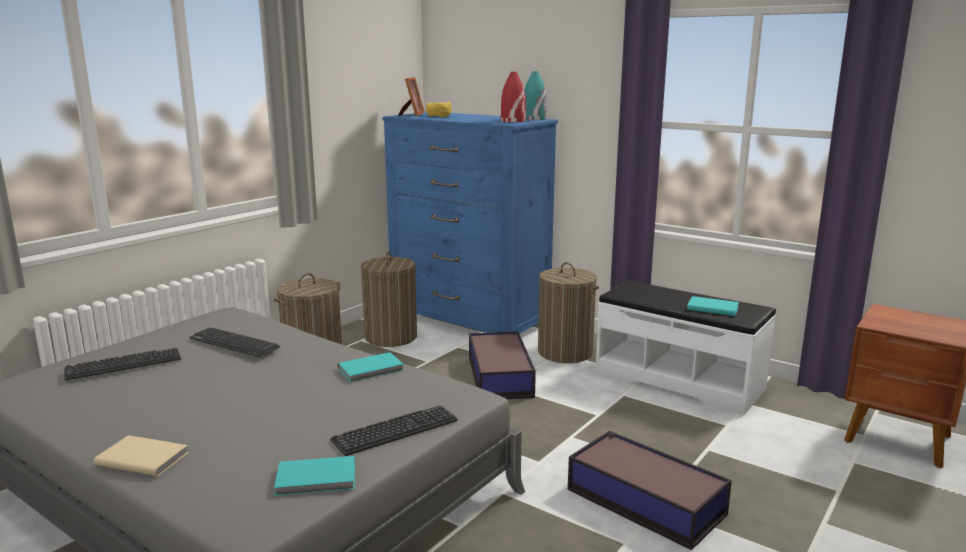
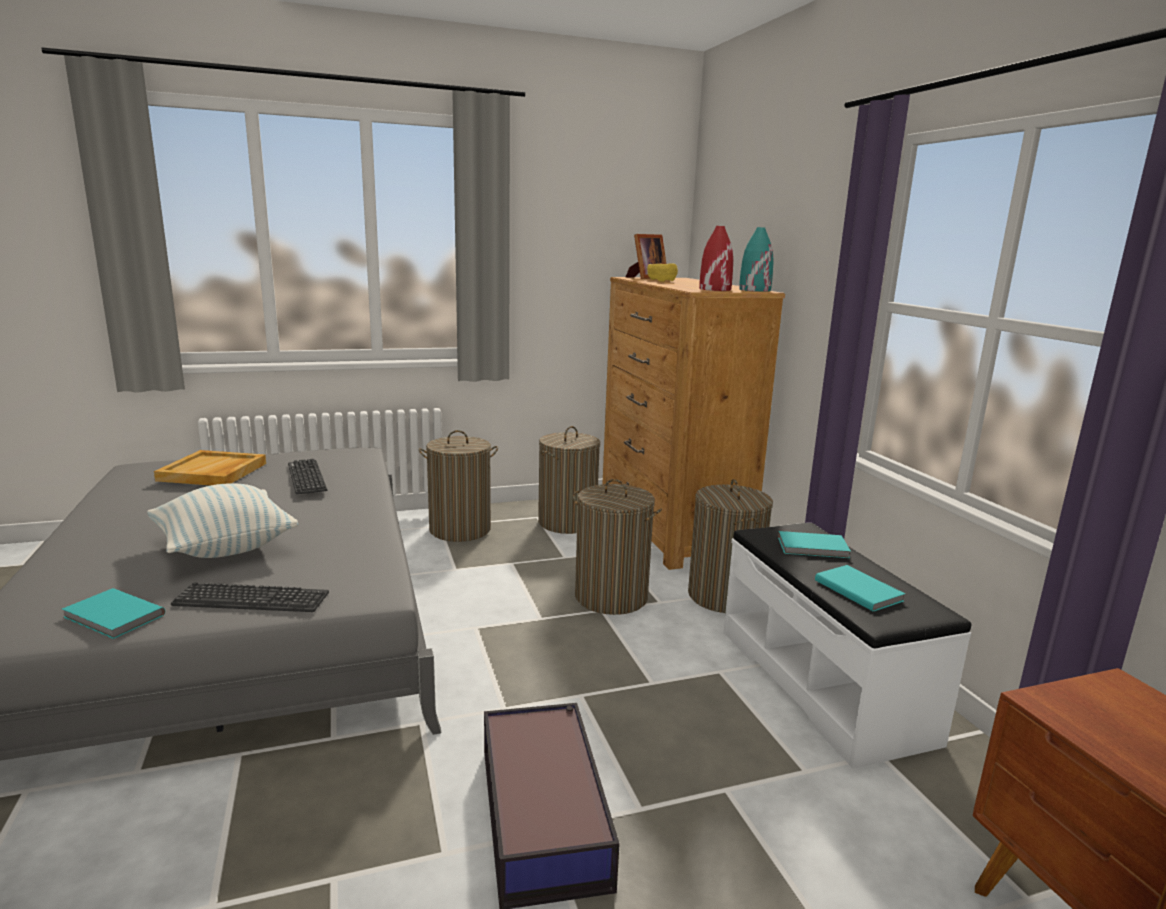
camera: 35 degrees right, 0 degrees up
keyboard [64,348,181,380] -> beige tray [154,450,266,485]
beige book [94,435,189,476] -> none
turquoise book [338,352,404,382] -> turquoise book moved to [778,531,851,558]
blue dresser [382,112,558,334] -> brown dresser [602,277,785,570]
storage box [469,331,536,399] -> laundry basket [573,479,662,615]
none -> pillow [147,483,298,558]

